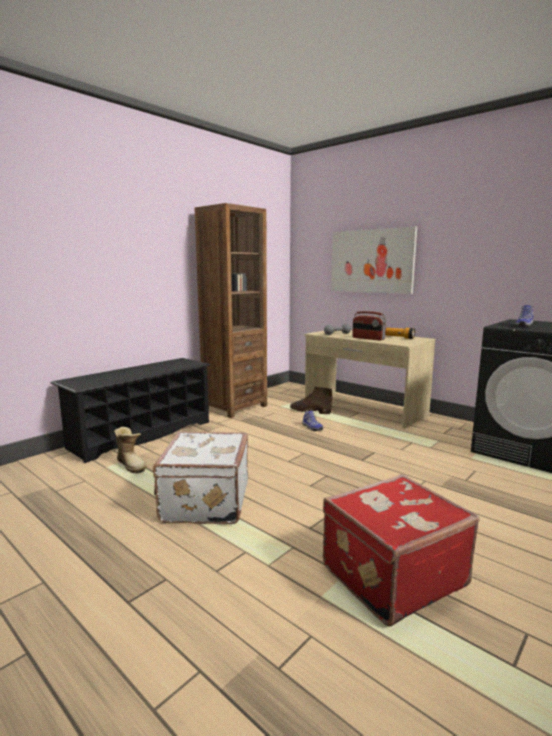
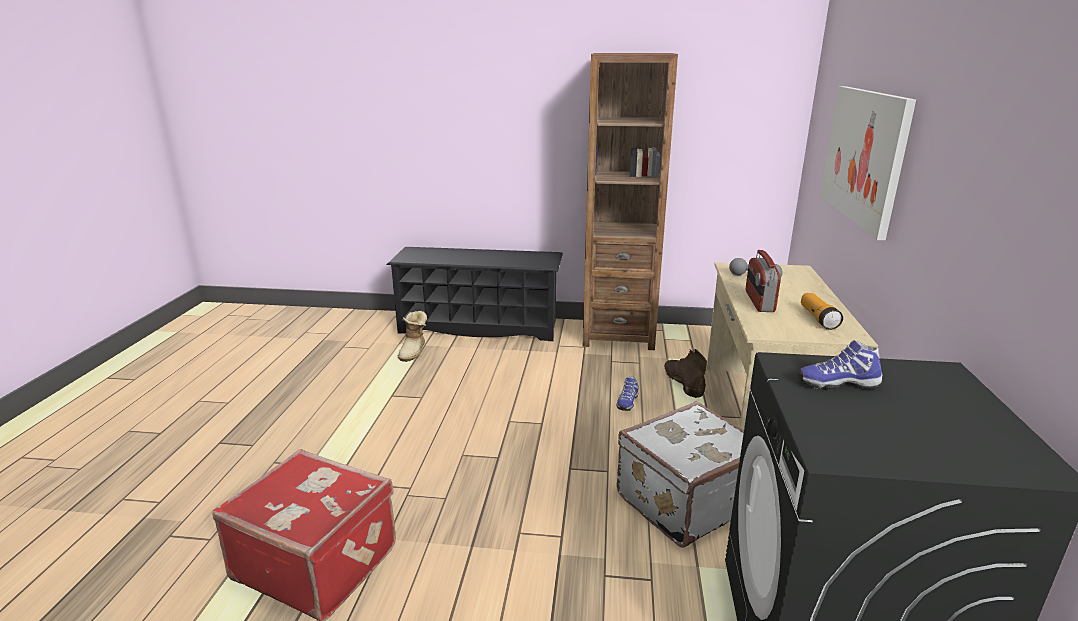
camera: 55 degrees right, 10 degrees up
white suitcase [153,431,248,524] -> white suitcase moved to [617,401,744,548]

